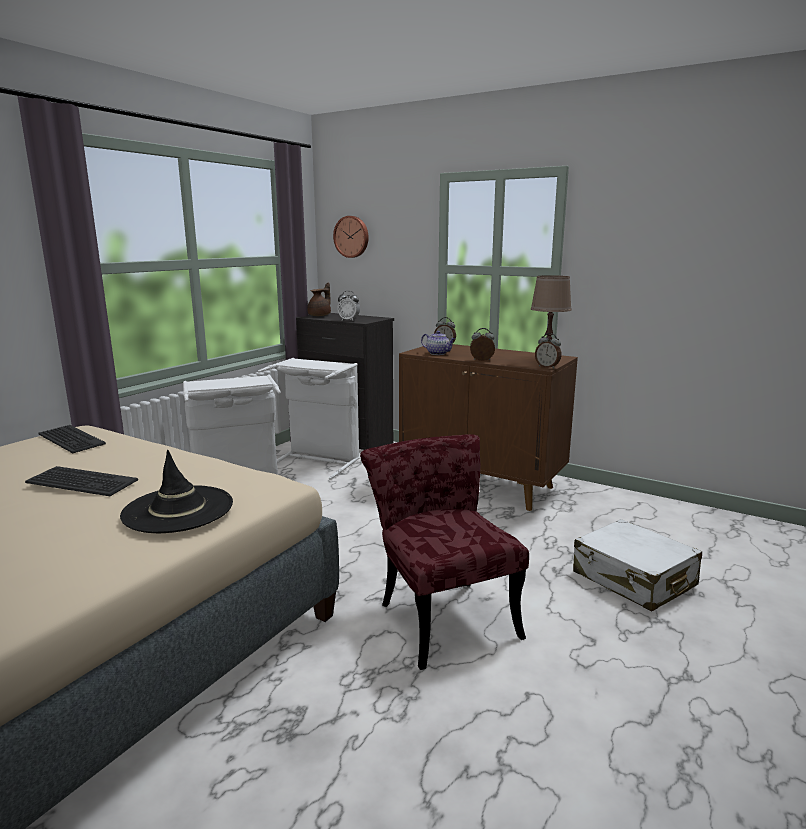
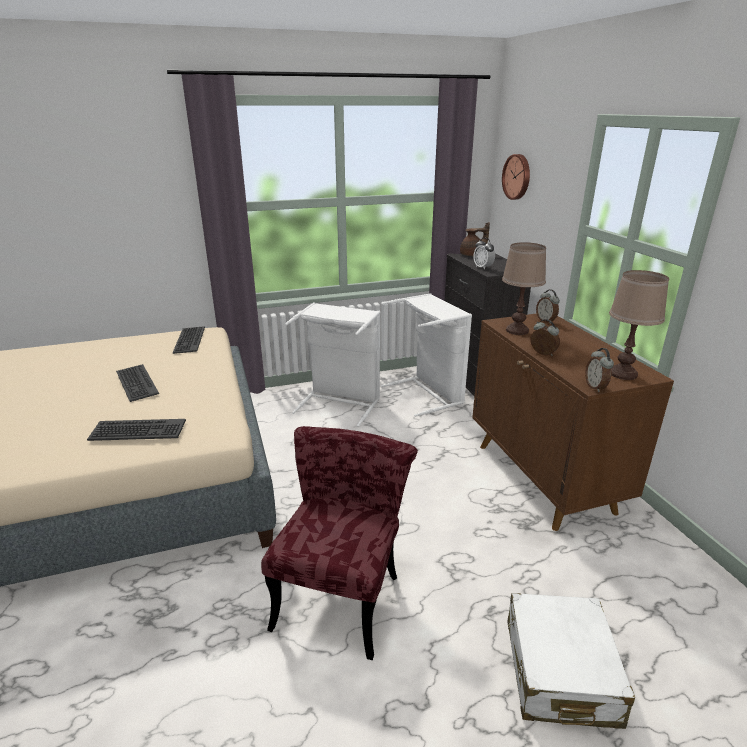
camera: 40 degrees right, 10 degrees up
black hat [120,450,233,533] -> keyboard [87,419,186,441]
teapot [421,331,456,355] -> brown table lamp [502,242,546,335]

